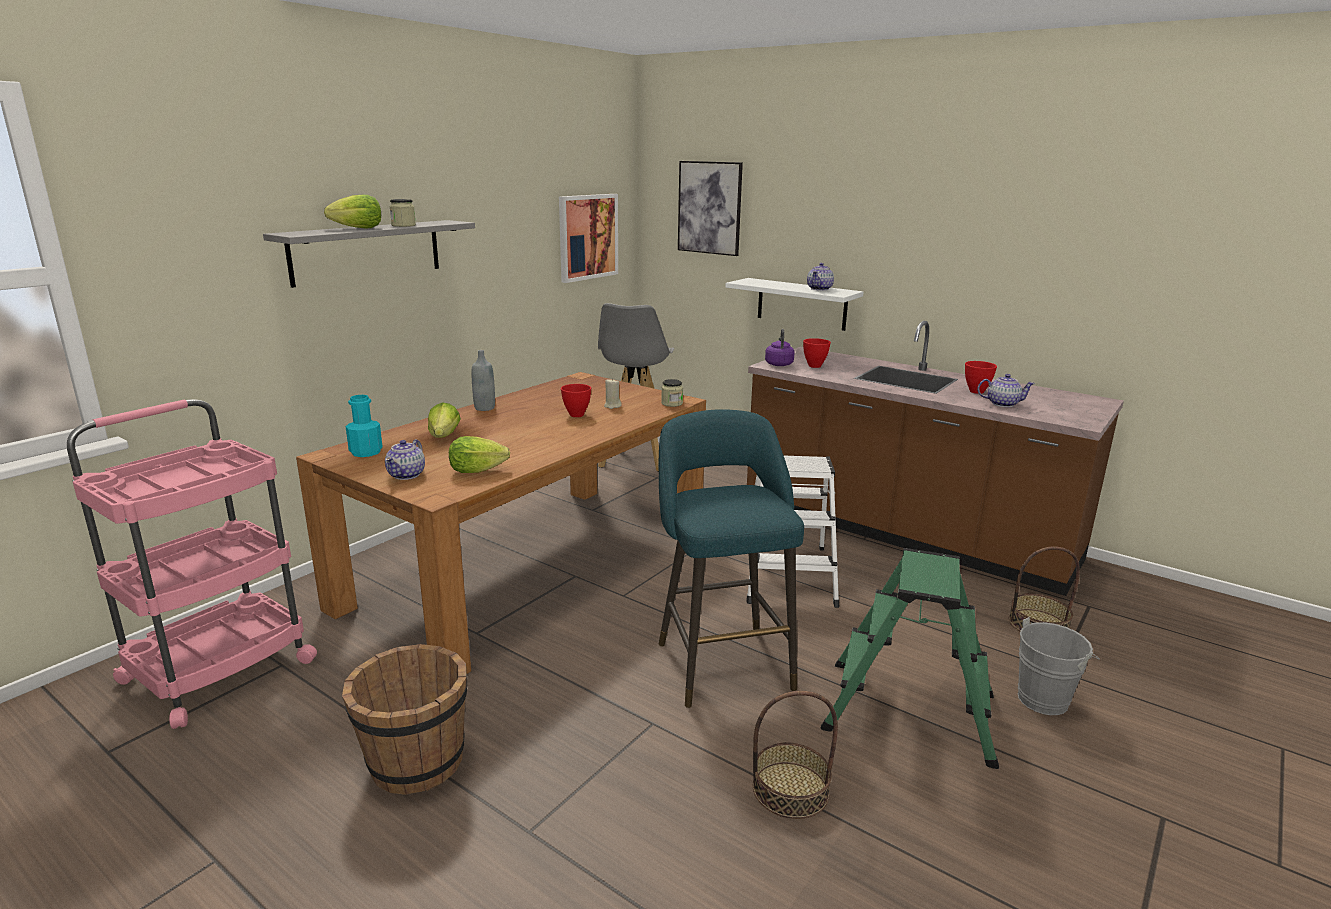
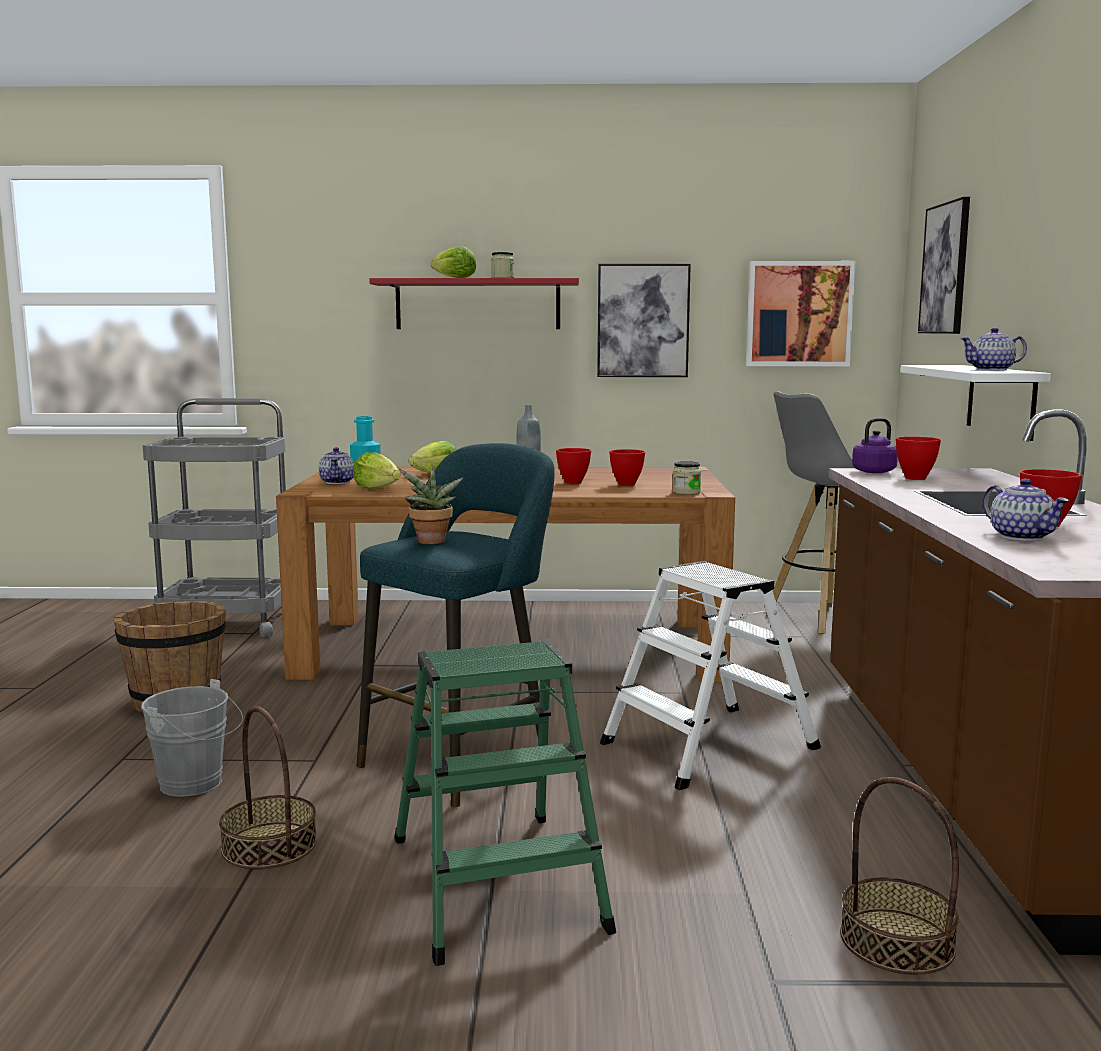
camera: 55 degrees right, 10 degrees down
pink cart [67,399,317,729] -> grey cart [143,398,286,638]
grey shelf [263,220,475,288] -> red shelf [369,278,579,329]
teapot [385,439,425,480] -> teapot turned 75 degrees counterclockwise [319,447,354,484]
beige candle [604,378,622,409] -> red bowl [609,449,645,486]
grey bucket [1018,617,1100,715] -> grey bucket moved to [141,679,243,797]
none -> potted plant [399,464,463,544]
none -> picture [597,264,691,377]

